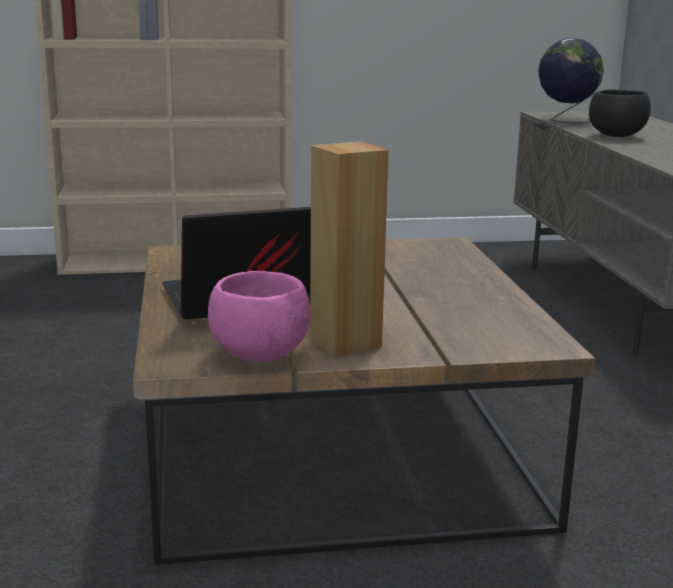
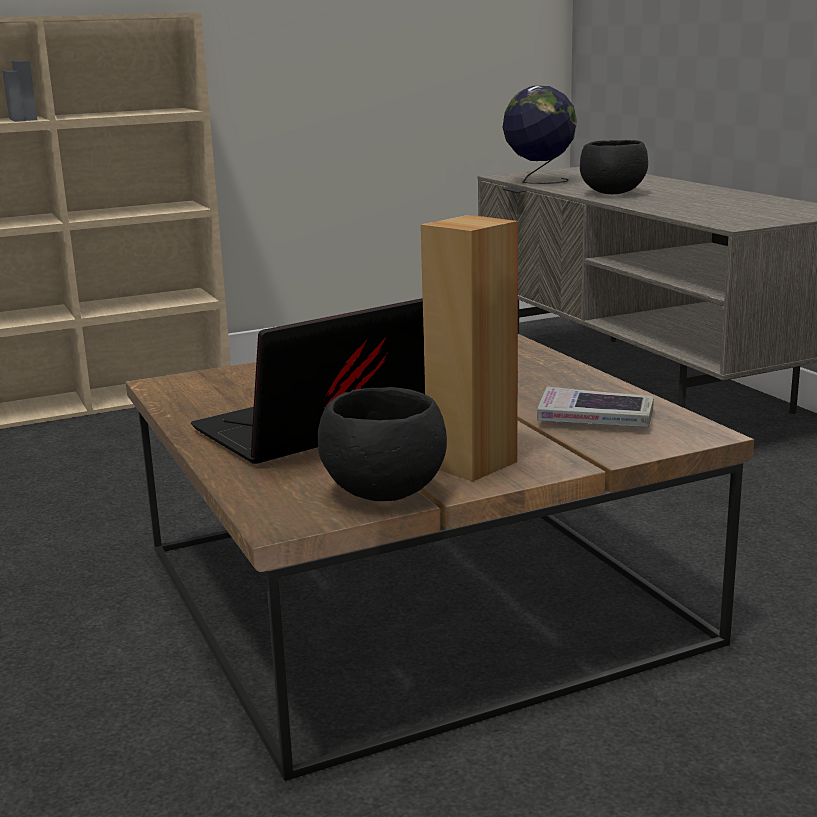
camera: 15 degrees left, 0 degrees up
pink bowl [208,271,311,362] -> black bowl [318,387,447,501]
none -> book [537,386,654,428]

